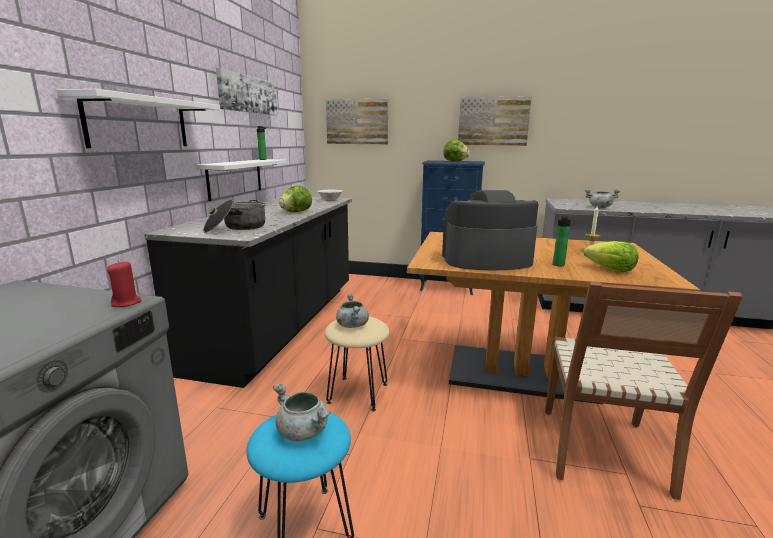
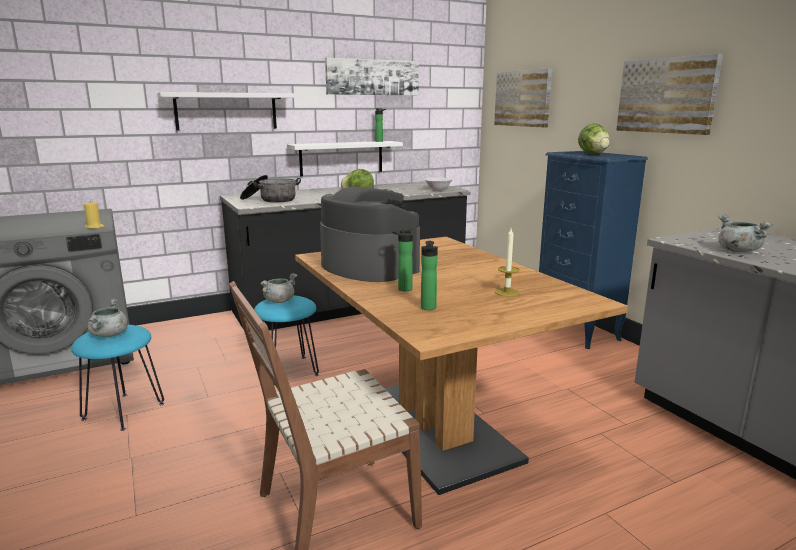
camera: 50 degrees right, 0 degrees up
red candle [107,261,142,307] -> yellow candle [83,201,104,228]
beige stool [325,316,389,412] -> turquoise stool [254,295,319,385]
lettuce [584,241,639,272] -> bottle [421,241,438,310]

